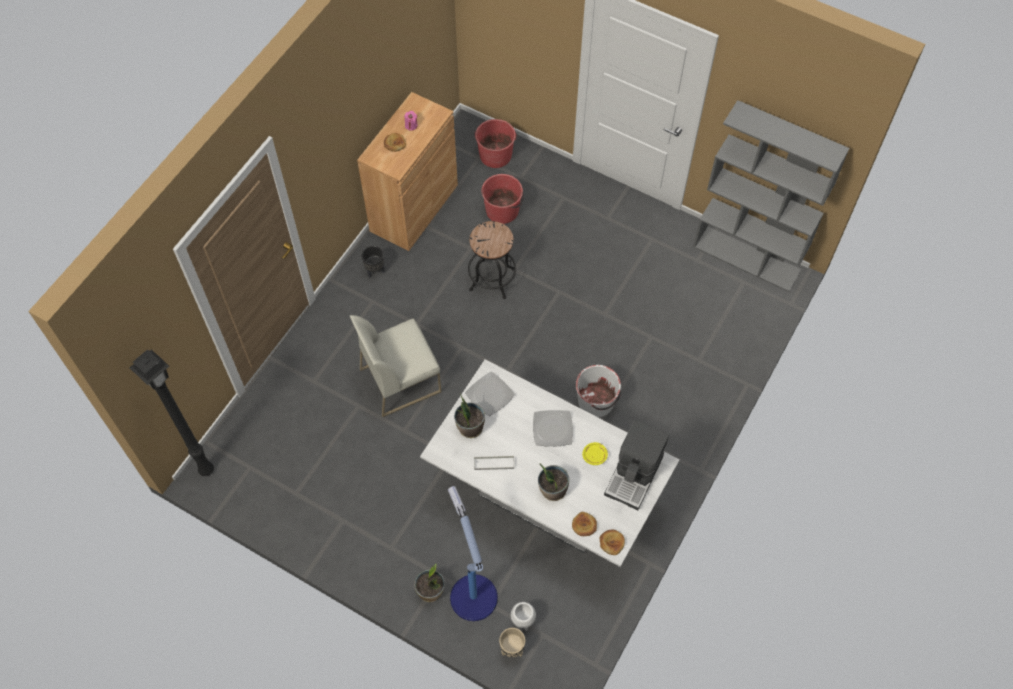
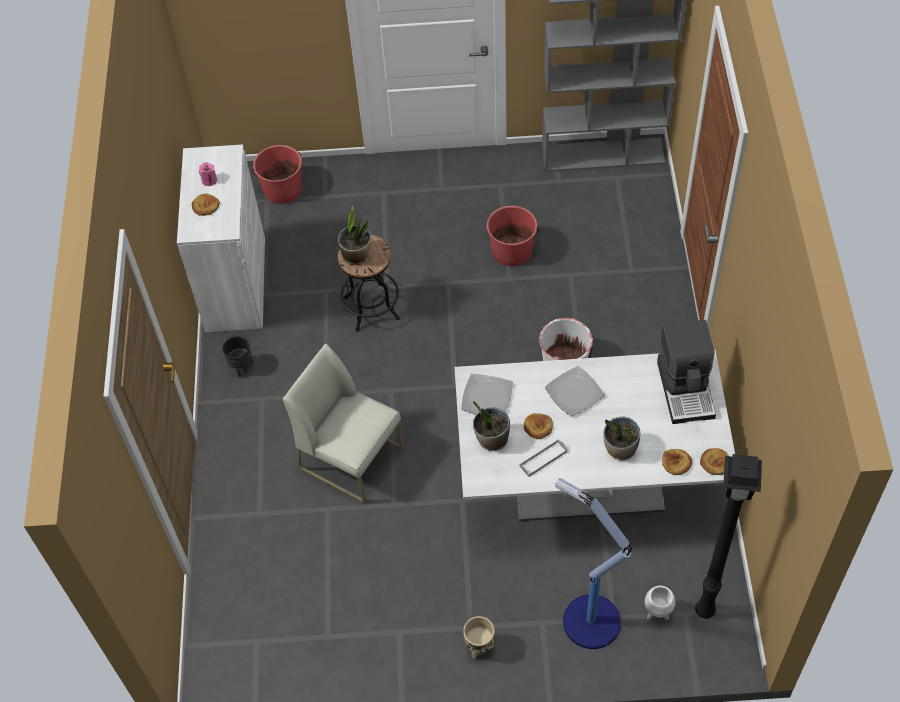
camera: 30 degrees left, 5 degrees down
black floor lamp [130,349,214,476] -> black floor lamp moved to [695,454,762,619]
white chair [350,315,442,417] -> white chair turned 90 degrees clockwise [283,343,403,503]
brown cabinet [357,92,458,251] -> white cabinet [177,144,265,332]
potted plant [414,564,444,602] -> potted plant moved to [338,205,371,265]
red bucket [481,174,524,224] -> red bucket moved to [487,206,540,266]
beige planter [499,628,525,657] -> beige planter moved to [463,616,495,659]
yellow plate [582,442,608,465] -> none
none -> bread [524,413,553,439]

